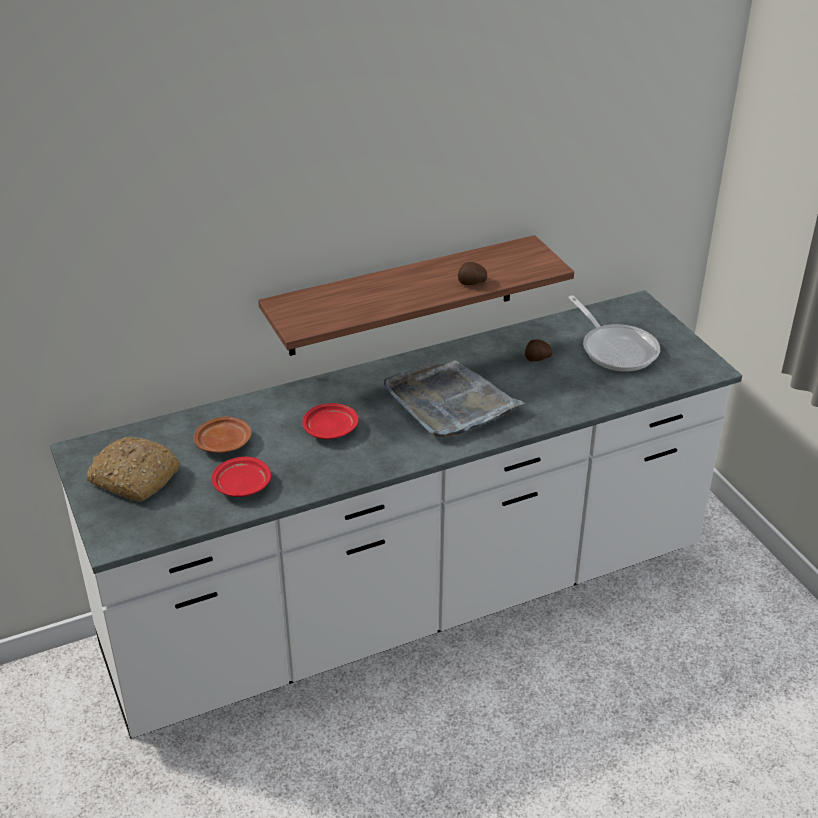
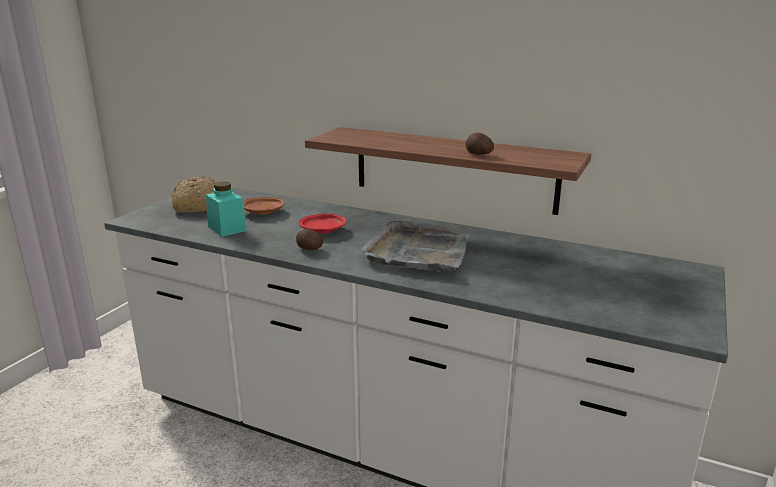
camera: 50 degrees right, 15 degrees down
red plate [211,457,271,497] -> turquoise jar [206,181,247,237]
potato [525,339,552,361] -> potato moved to [296,228,323,250]
frying pan [568,295,660,372] -> none

